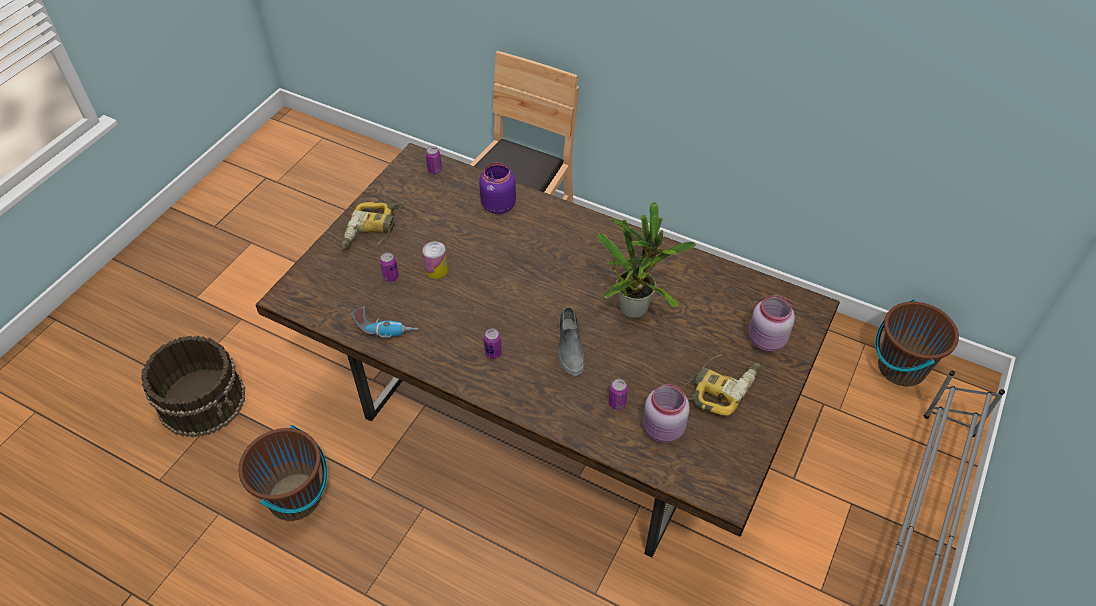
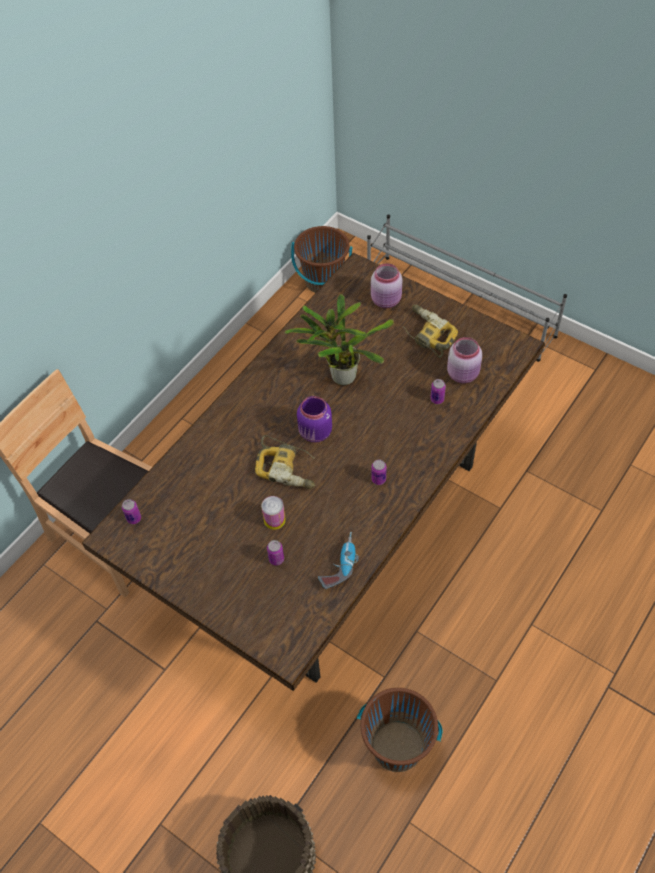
camera: 80 degrees left, 5 degrees up
power drill [340,202,405,250] -> power drill moved to [255,435,315,489]
purple jar [479,162,516,214] -> purple jar moved to [297,396,332,443]
grey shoe [558,307,584,376] -> none

